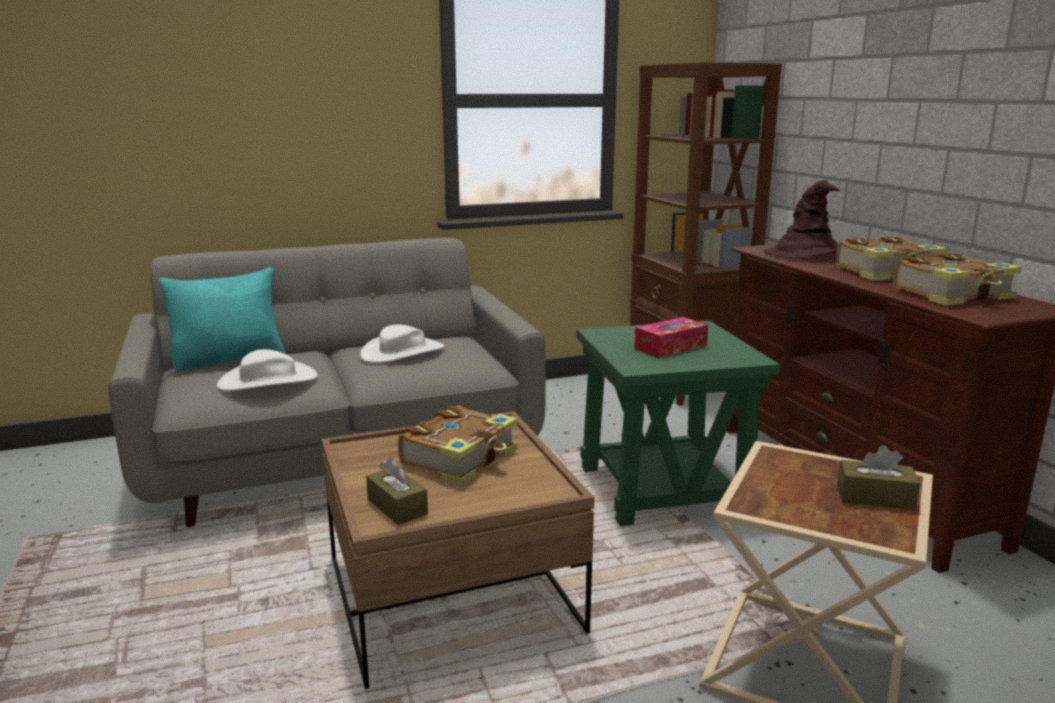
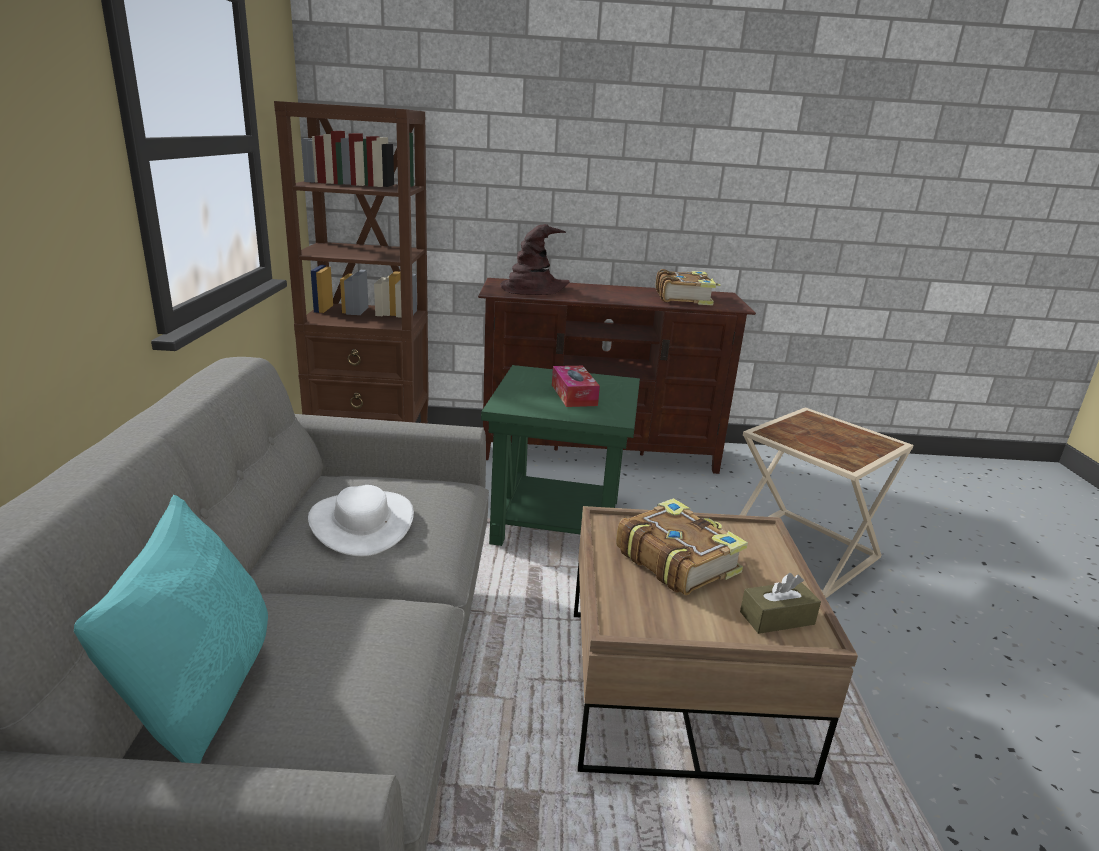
camera: 70 degrees left, 5 degrees up
white hat [217,349,318,391] -> none
book [836,236,948,281] -> none
brown tissue box [837,445,920,510] -> none

